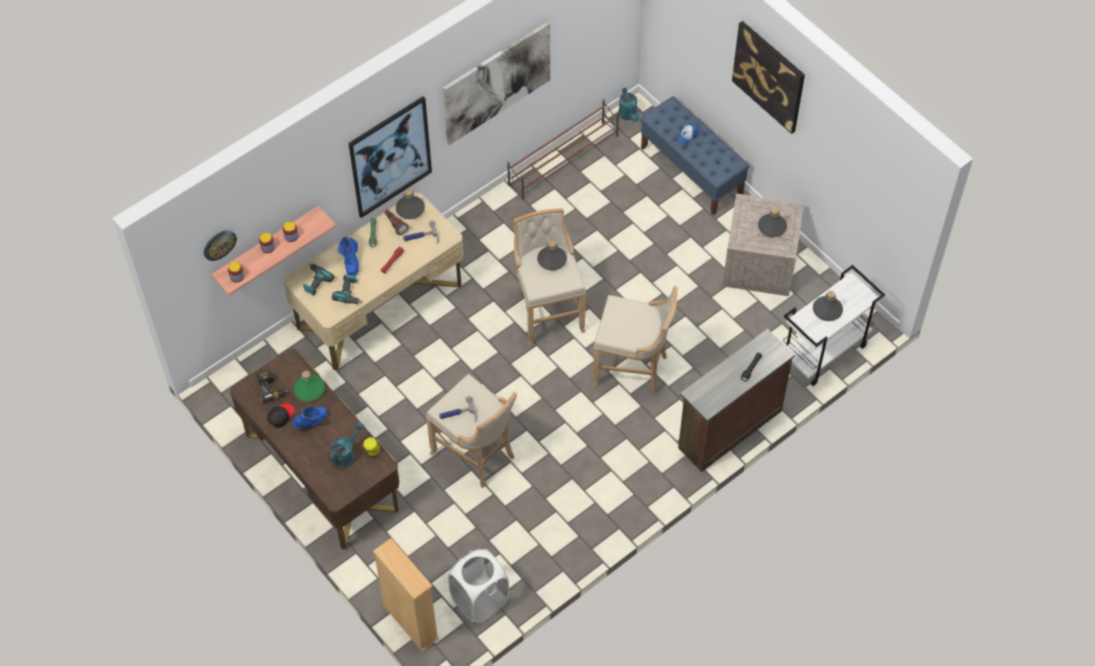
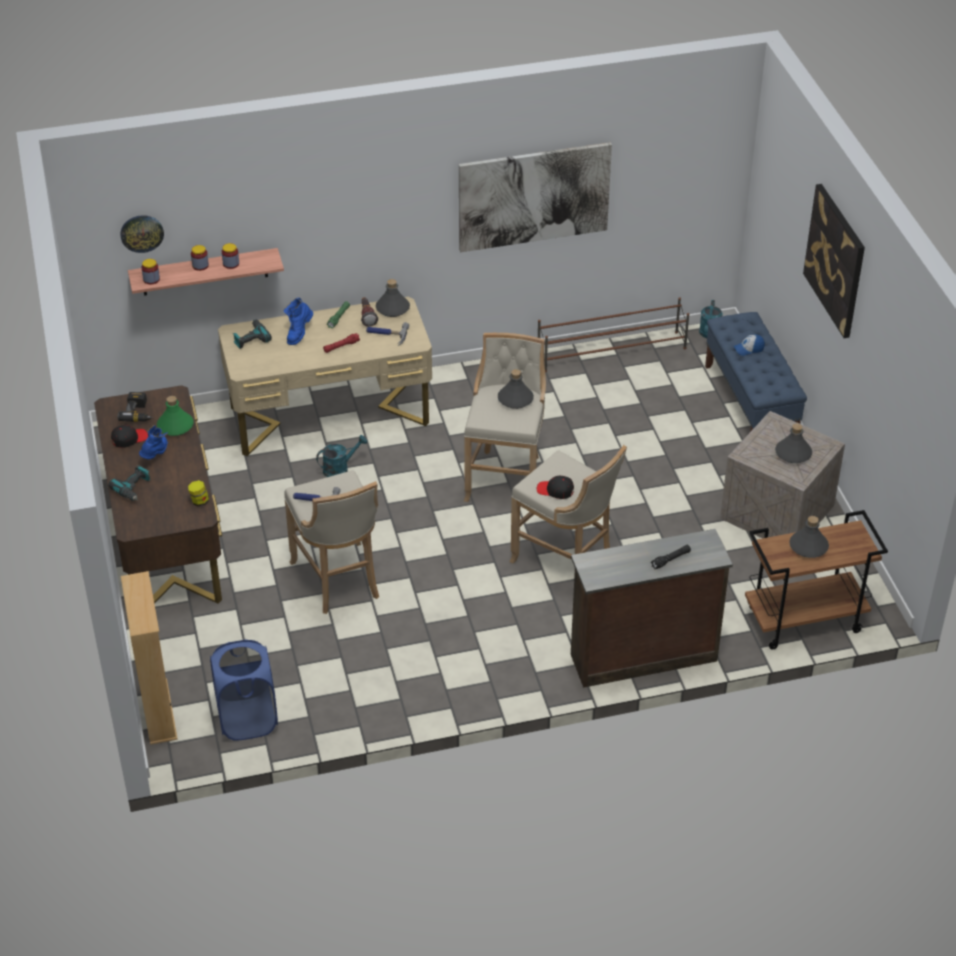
camera: 25 degrees right, 15 degrees down
blue boot [292,406,328,429] -> blue boot turned 60 degrees counterclockwise [139,425,168,459]
turquoise watering can [329,422,364,468] -> turquoise watering can moved to [316,435,367,477]
power drill [332,274,362,304] -> power drill moved to [108,465,150,501]
picture [348,96,432,218] -> none
white laundry basket [448,548,509,623] -> blue laundry basket [210,639,278,741]
white cart [783,265,885,386] -> brown cart [745,510,888,650]
none -> black cap [537,476,574,499]

